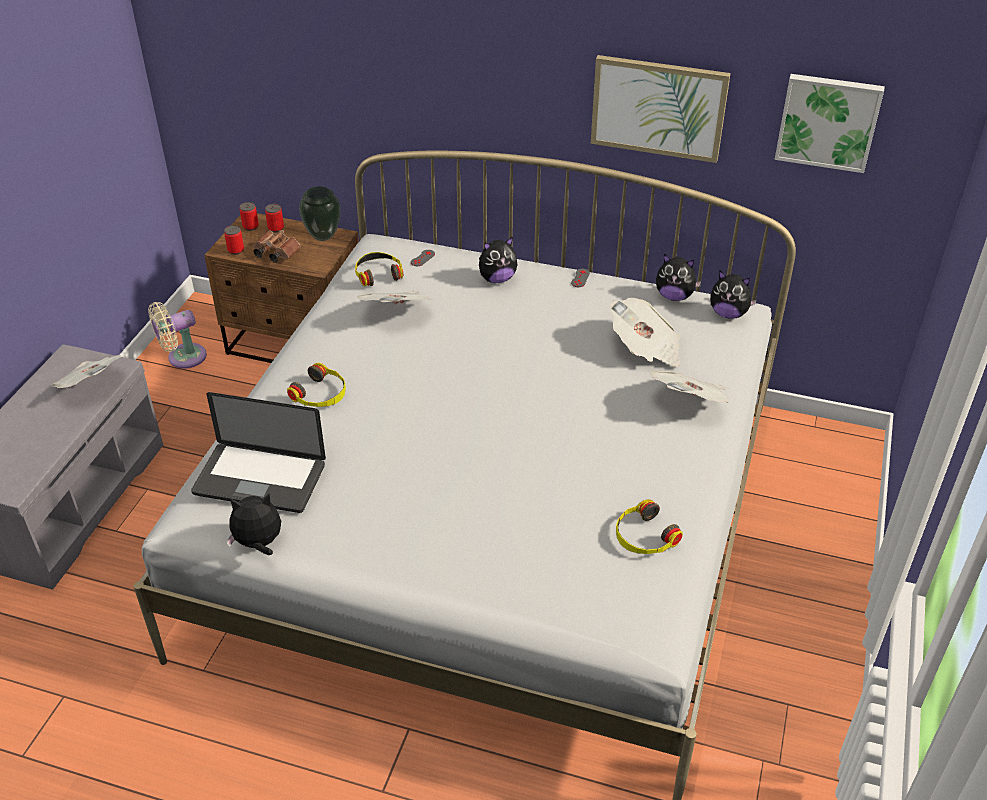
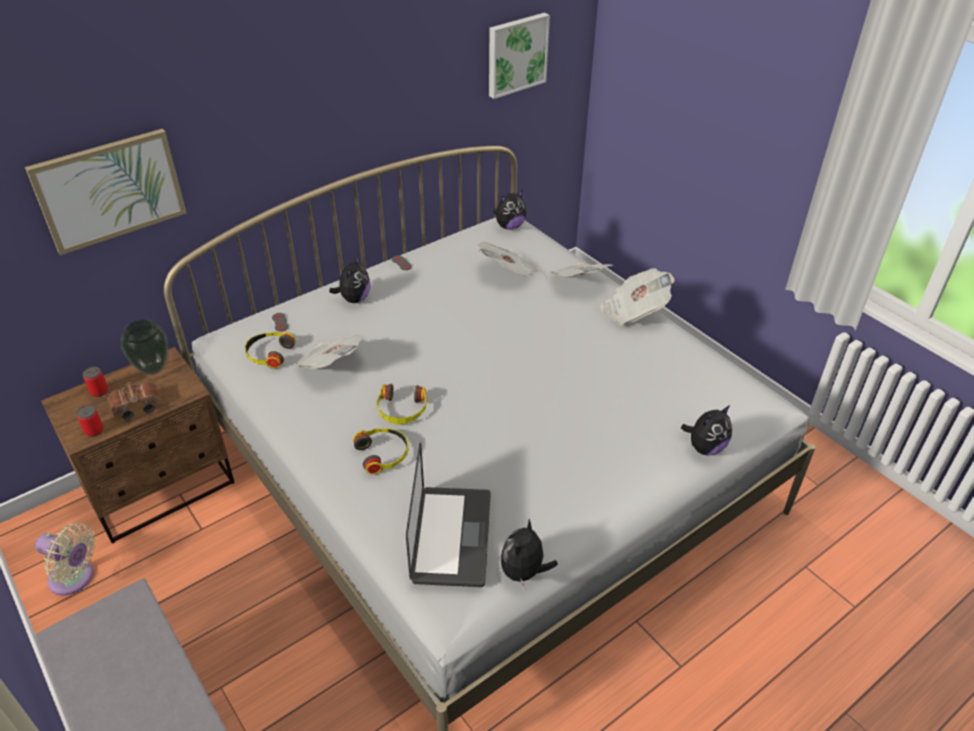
camera: 55 degrees left, 0 degrees up
newspaper [51,355,121,388] -> newspaper moved to [599,268,675,326]
beige fan [148,302,207,369] -> beige fan turned 75 degrees counterclockwise [35,523,96,596]
laptop [191,392,326,513] -> laptop turned 45 degrees counterclockwise [406,442,491,587]
can [240,202,259,231] -> none
picture [591,55,731,163] -> picture moved to [25,129,187,255]
headphones [616,499,683,554] -> headphones moved to [377,384,426,425]
plush toy [656,254,701,301] -> plush toy moved to [681,405,732,456]

